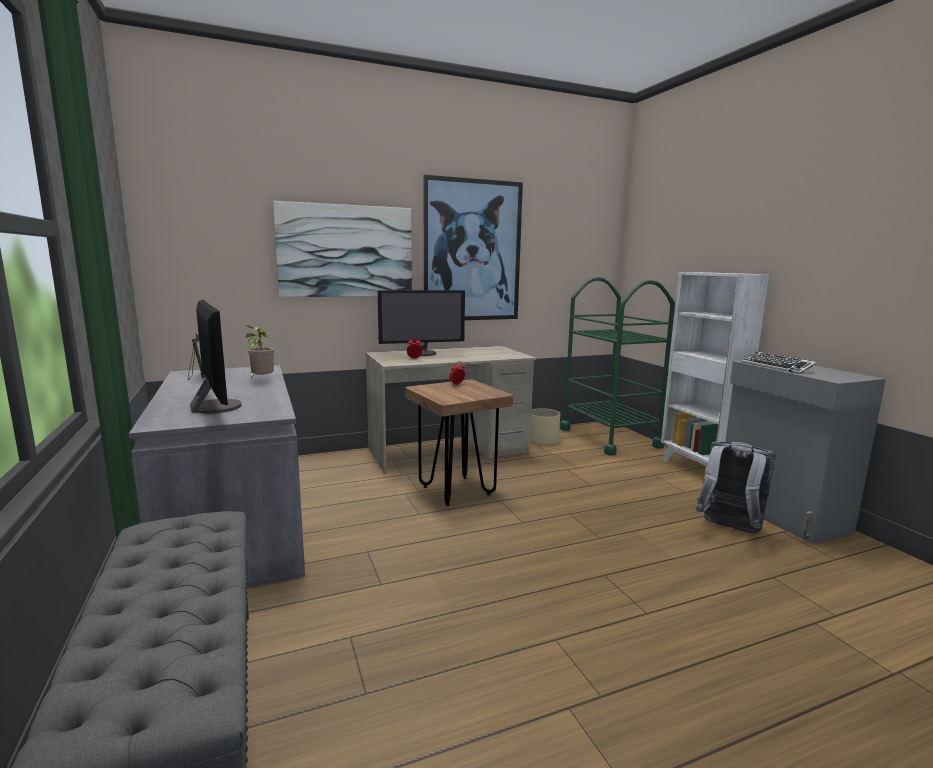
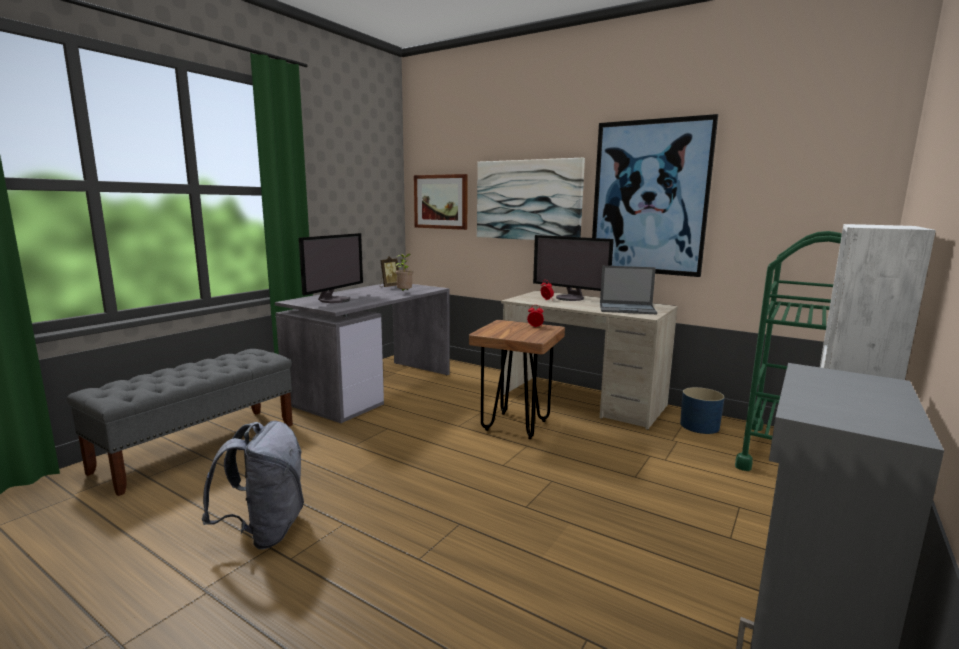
camera: 55 degrees right, 0 degrees up
beige planter [530,408,560,445] -> blue planter [680,387,725,434]
grey backpack [696,442,776,534] -> grey backpack moved to [202,421,304,549]
keyboard [741,351,817,374] -> none
none -> picture [414,174,468,230]
none -> laptop [600,266,657,314]

